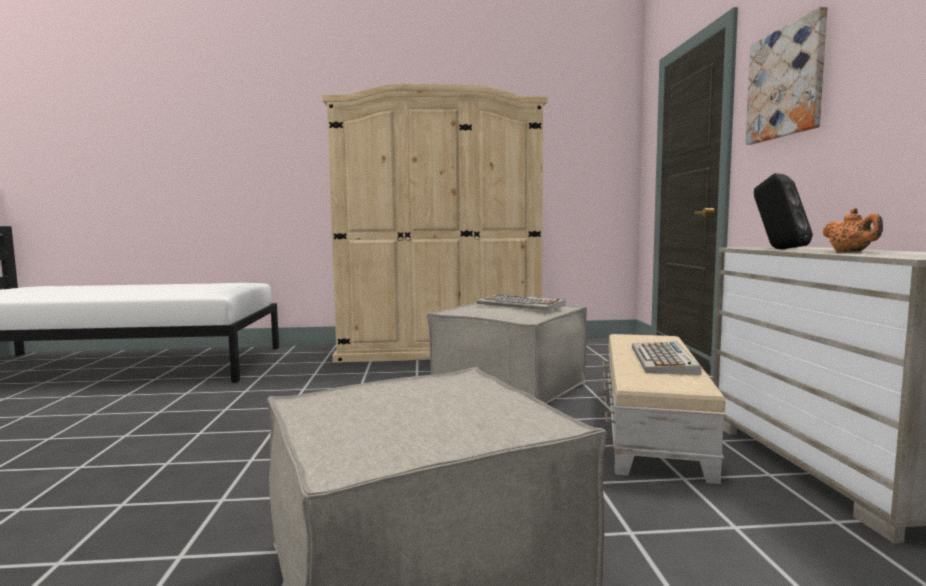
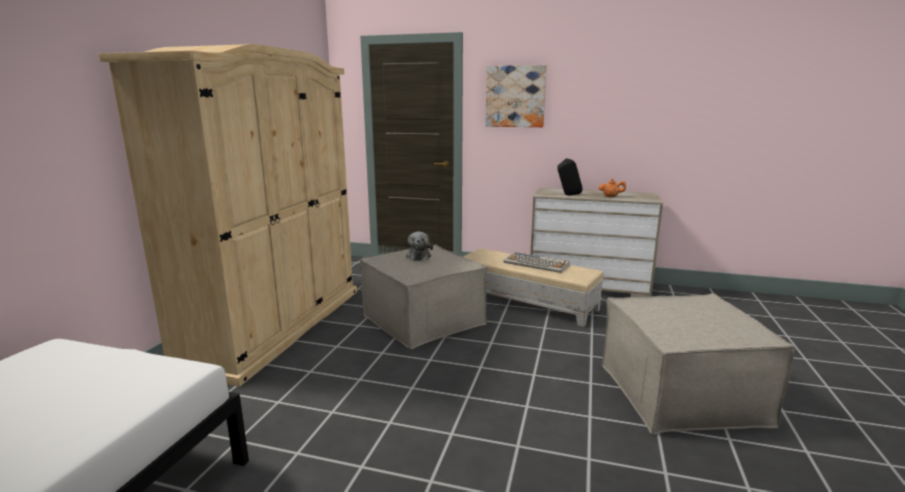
camera: 70 degrees left, 10 degrees up
keyboard [477,294,566,311] -> plush toy [406,232,433,261]

